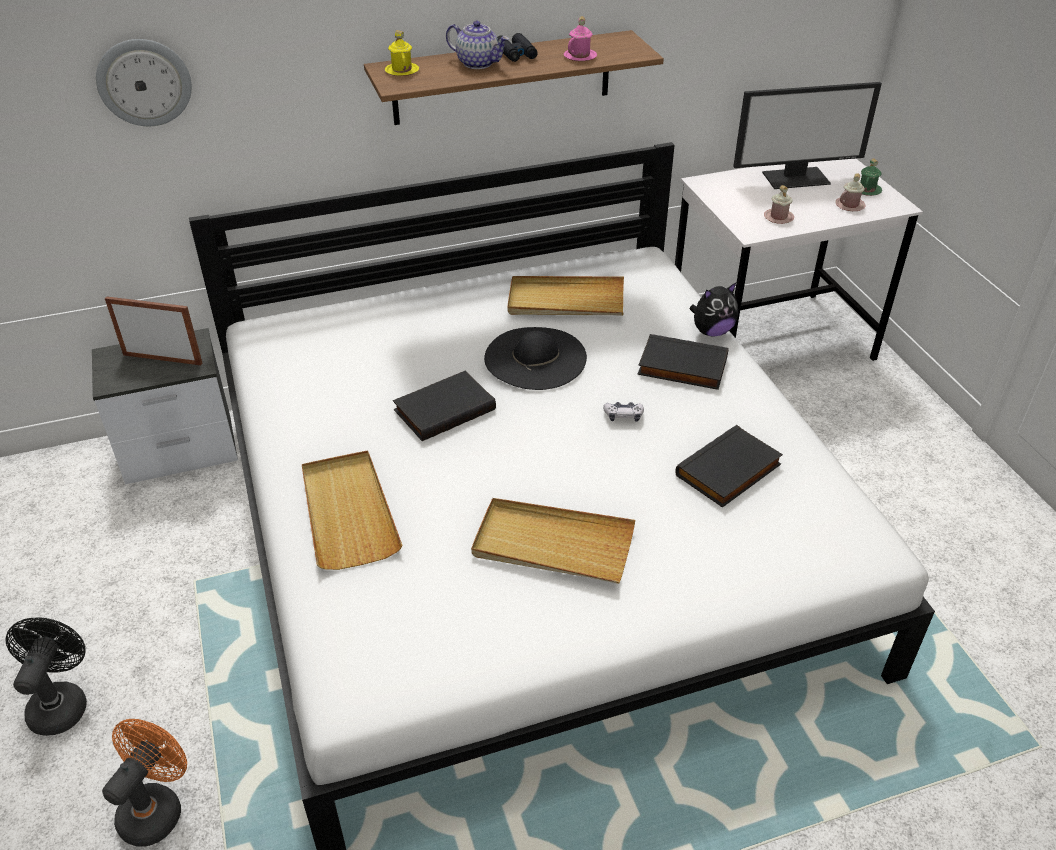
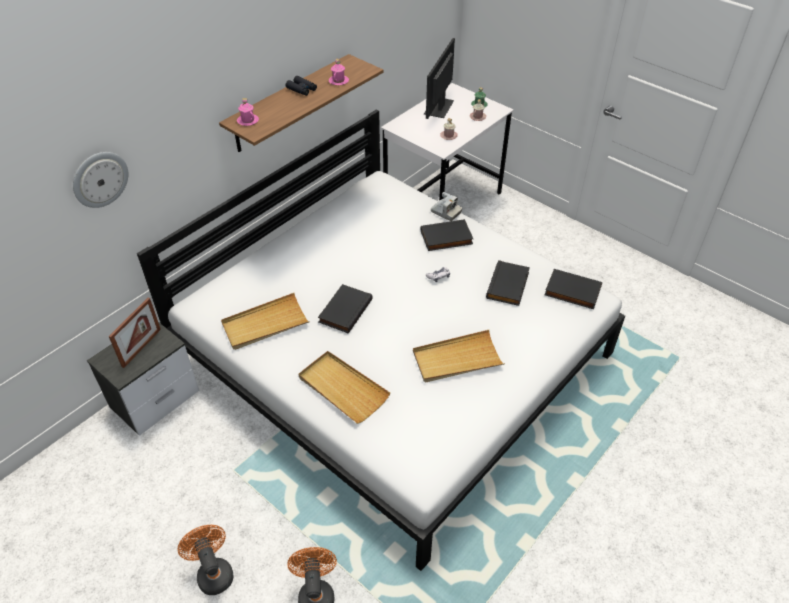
camera: 30 degrees left, 5 degrees up
black fan [5,618,87,736] -> orange fan [178,525,233,595]
picture frame [105,296,202,365] -> picture frame turned 135 degrees clockwise [109,298,161,368]
yellow mug [385,30,419,76] -> pink mug [237,98,259,126]
teapot [446,21,509,69] -> none
black hat [484,327,587,390] -> none
beige tray [507,276,624,315] -> beige tray moved to [221,293,310,350]
plush toy [689,283,738,337] -> camera [431,192,462,221]
monitor [733,82,882,189] -> monitor turned 150 degrees clockwise [424,38,455,119]
none -> black book [544,269,602,309]

